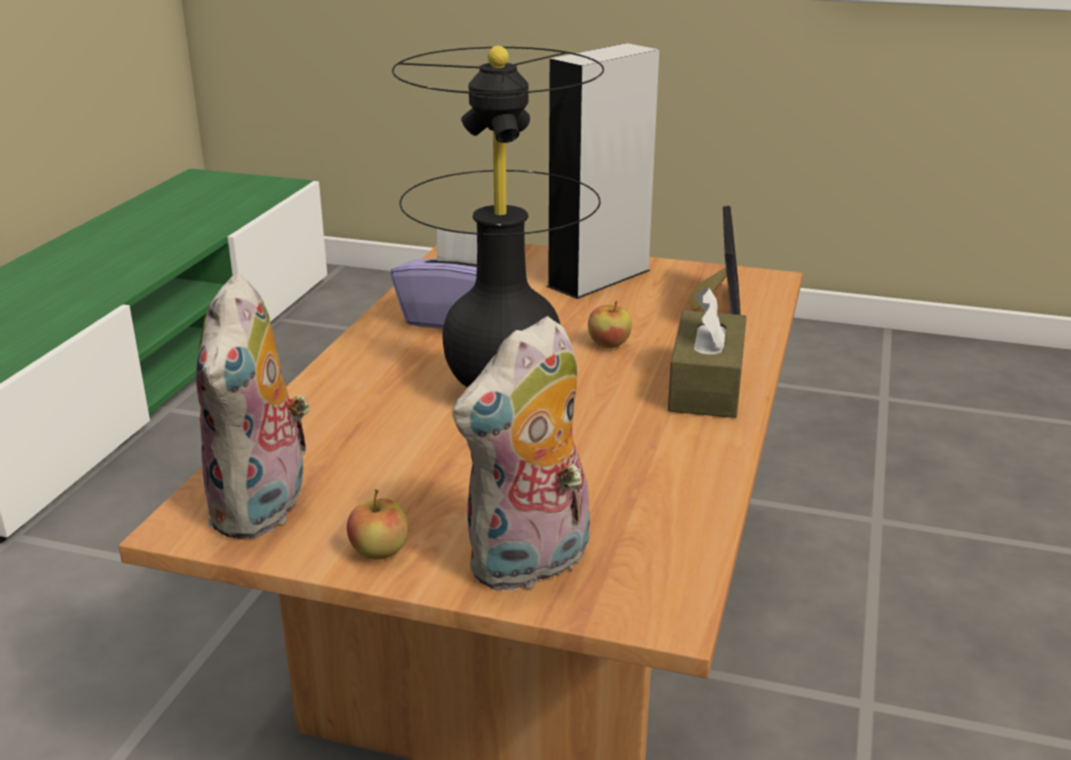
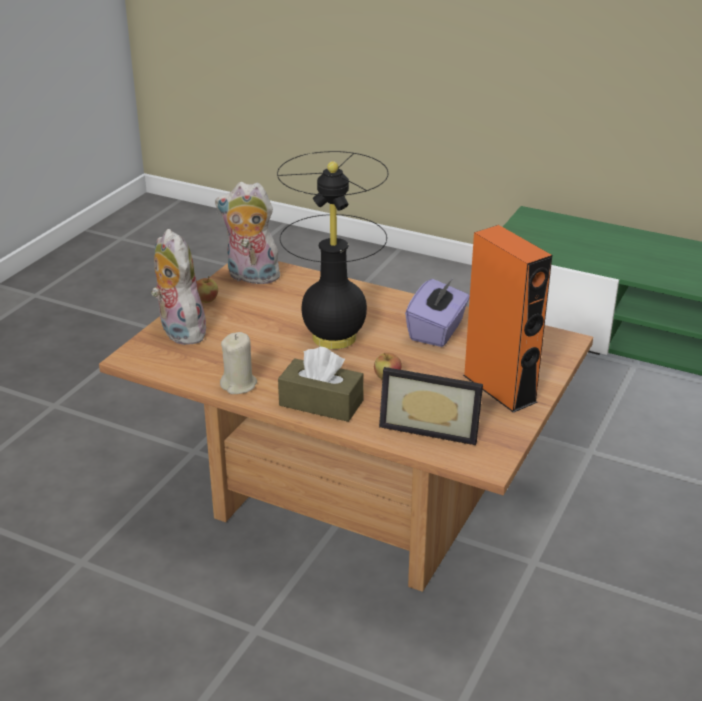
camera: 100 degrees right, 5 degrees up
grey speaker [546,43,659,299] -> orange speaker [463,225,552,413]
none -> beige candle [220,332,257,394]

